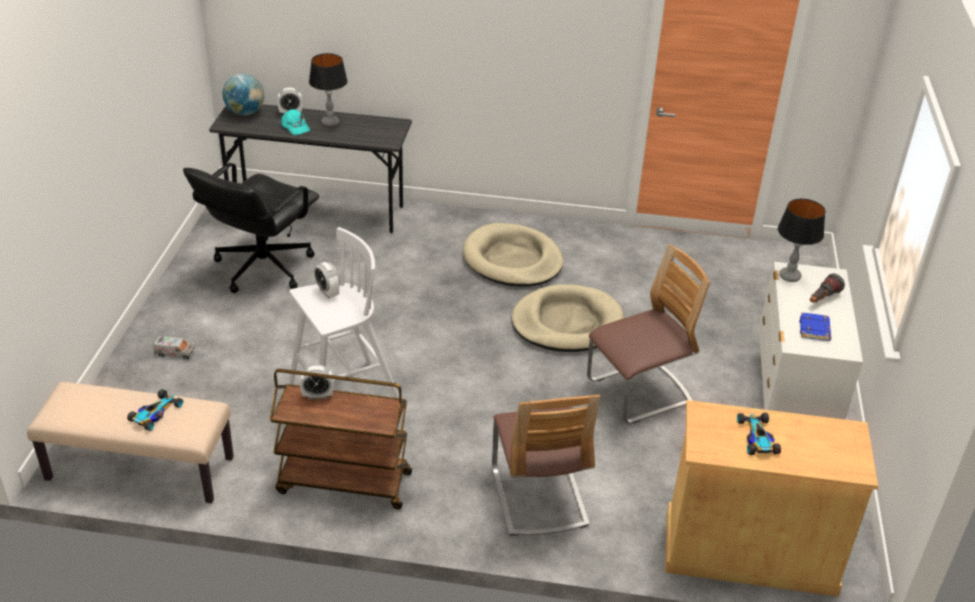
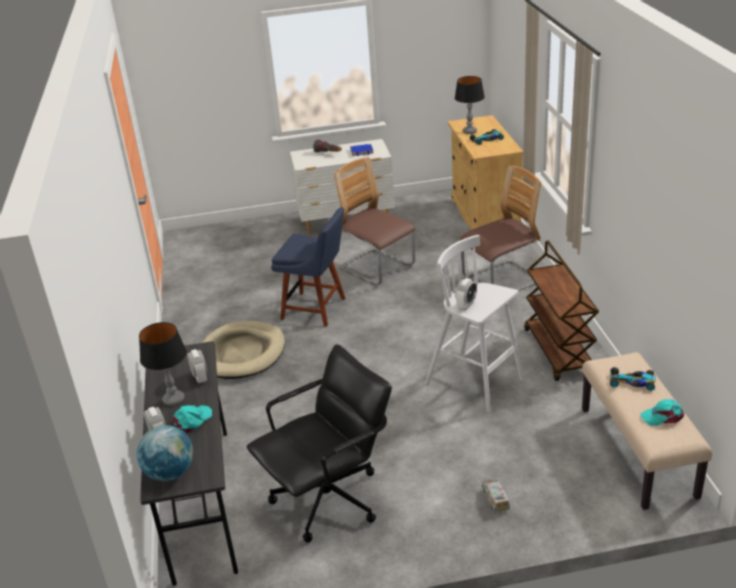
camera: 105 degrees left, 5 degrees down
black office chair [183,163,319,293] -> black office chair turned 45 degrees counterclockwise [247,344,392,543]
alarm clock [300,364,334,399] -> alarm clock moved to [187,349,207,384]
beige dog bed [511,285,624,352] -> blue chair [271,207,346,327]
table lamp [778,199,825,282] -> table lamp moved to [455,76,485,134]
none -> turquoise cap [641,399,684,426]

